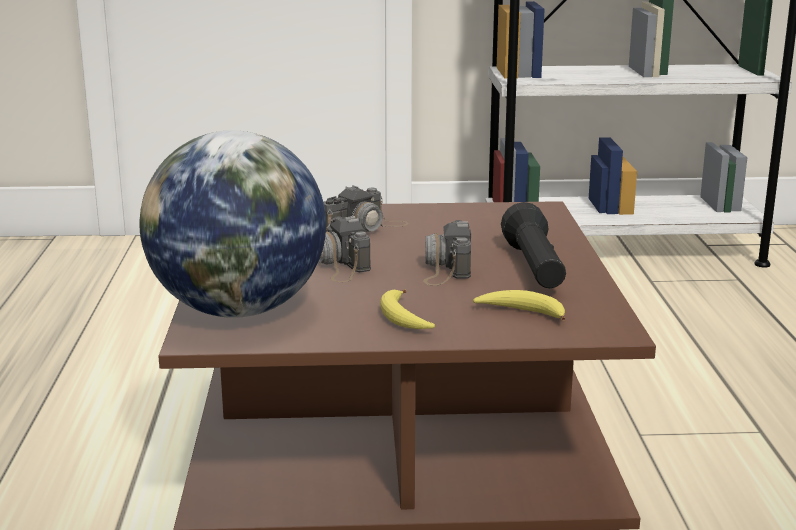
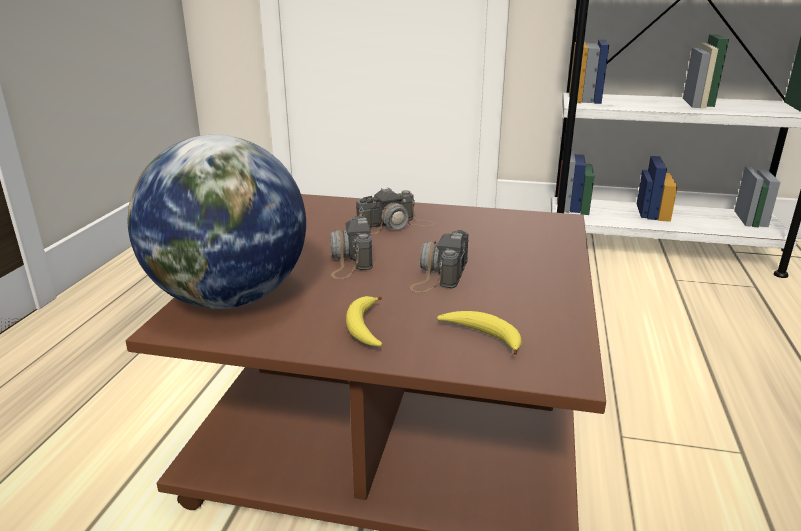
camera: 15 degrees right, 5 degrees up
black flashlight [501,202,566,288] -> none

